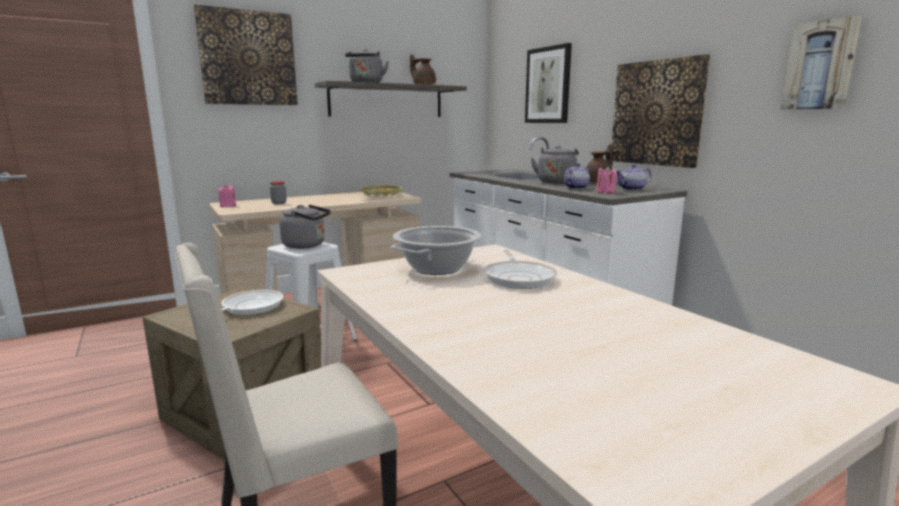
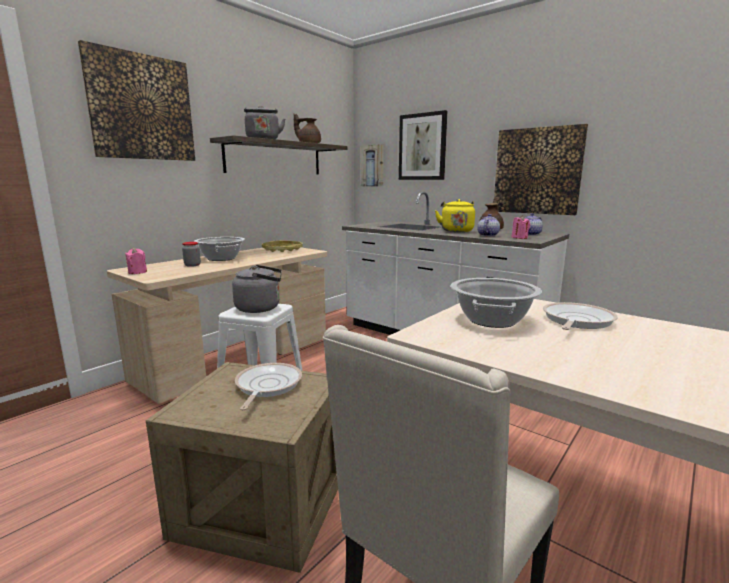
camera: 20 degrees left, 0 degrees up
frying pan [484,250,557,289] -> frying pan turned 120 degrees counterclockwise [543,302,618,330]
grey kettle [531,145,579,184] -> yellow kettle [435,199,475,232]
picture [780,15,862,110] -> picture moved to [360,144,384,187]
none -> cooking pot [194,237,245,261]

